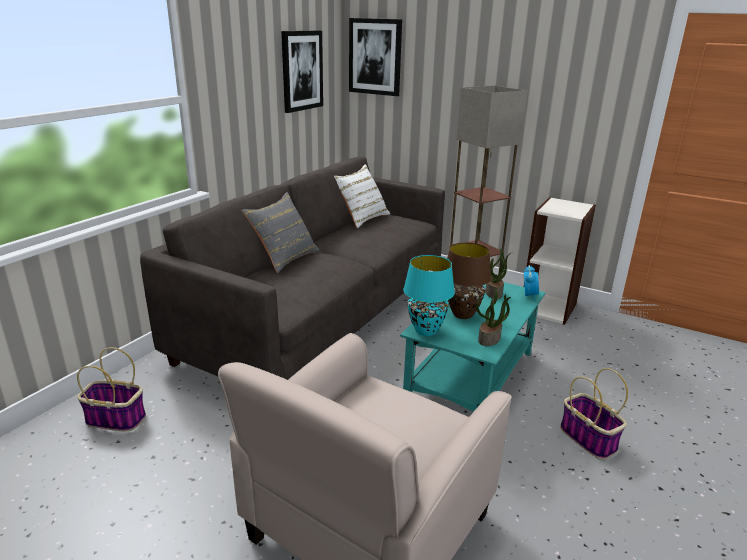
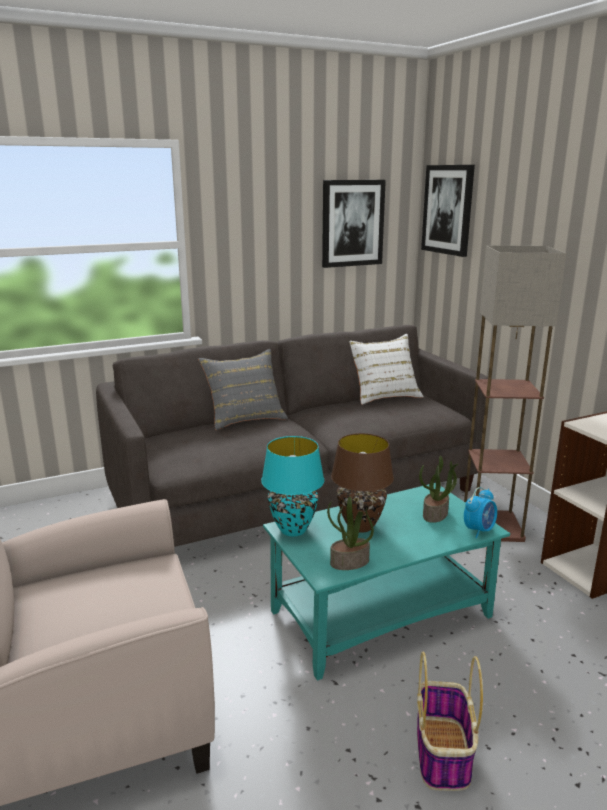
camera: 35 degrees right, 5 degrees down
basket [77,347,146,432] -> none

